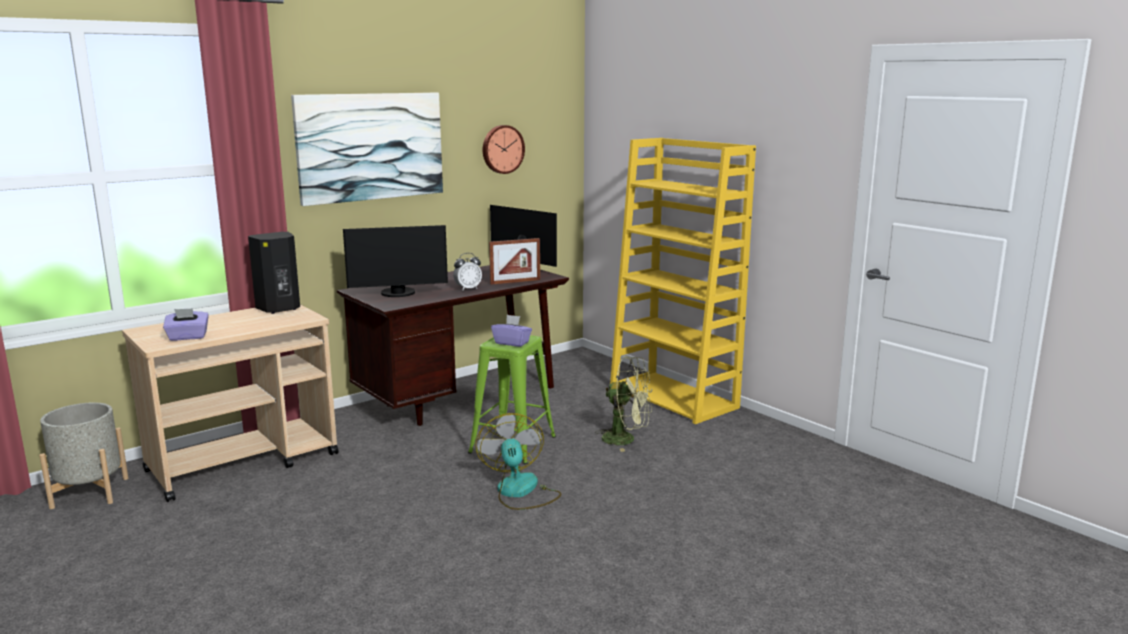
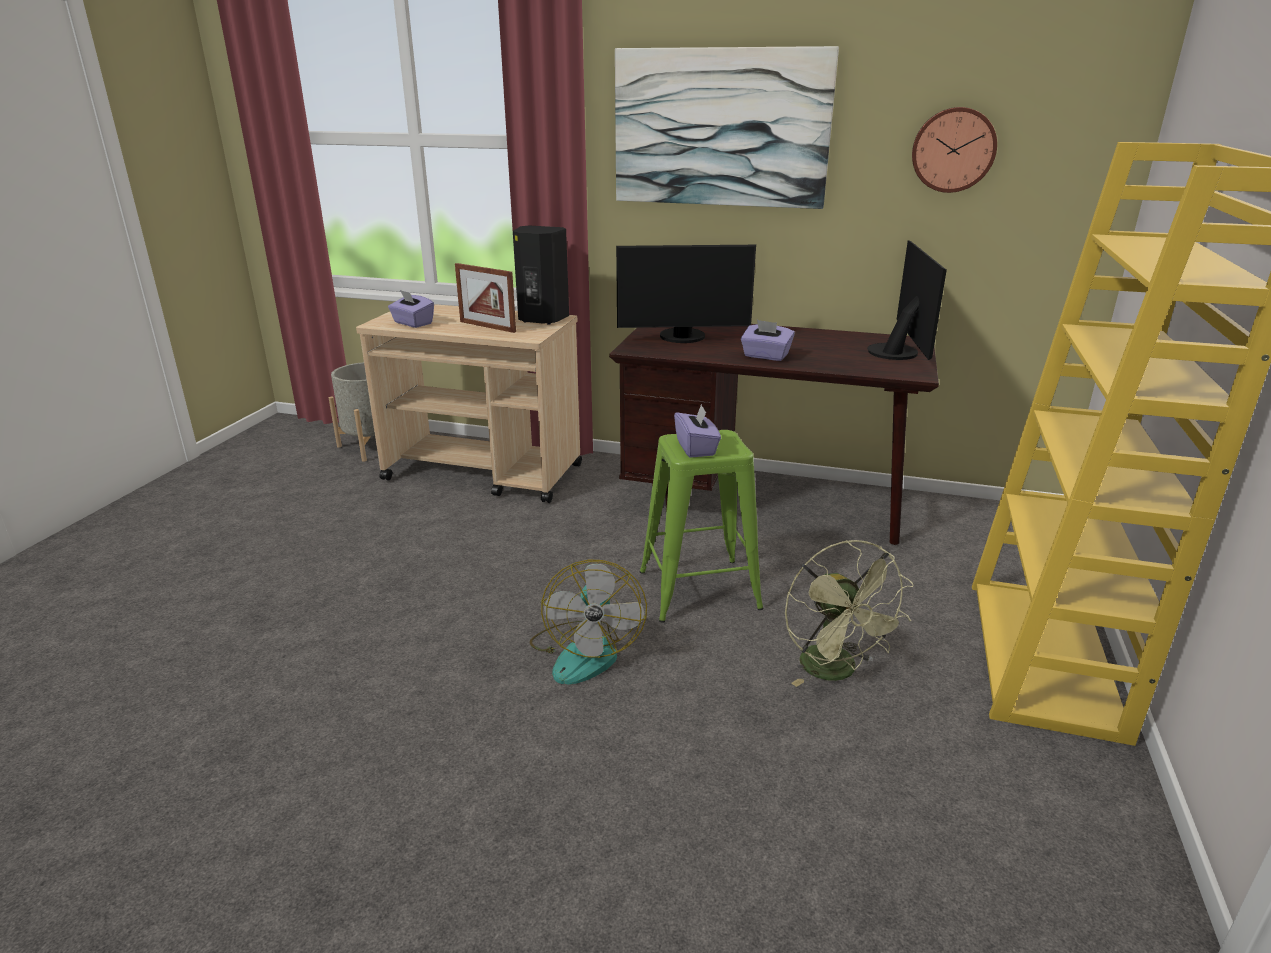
camera: 55 degrees right, 10 degrees up
monitor [343,225,448,297] -> monitor turned 45 degrees counterclockwise [616,245,756,343]
alarm clock [453,253,482,291] -> purple tissue box [741,320,795,361]
fan [475,413,562,510] -> fan turned 135 degrees clockwise [530,560,647,685]
picture frame [489,238,540,285] -> picture frame moved to [455,263,516,333]

